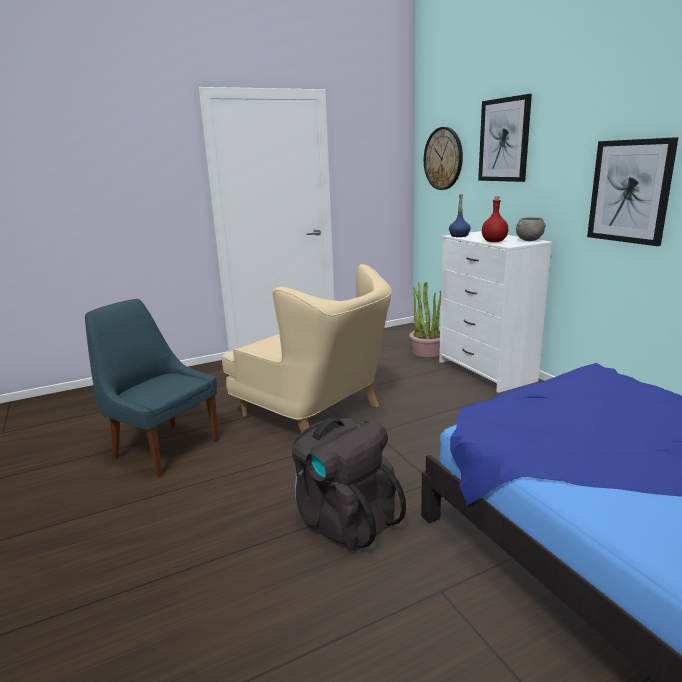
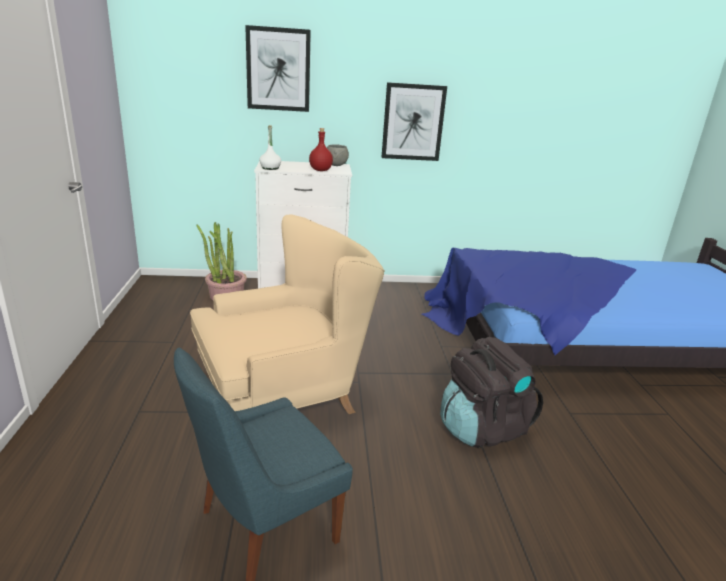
camera: 70 degrees left, 5 degrees up
wall clock [424,127,463,190] -> none
blue bottle [449,194,471,237] -> white bottle [259,125,281,170]

